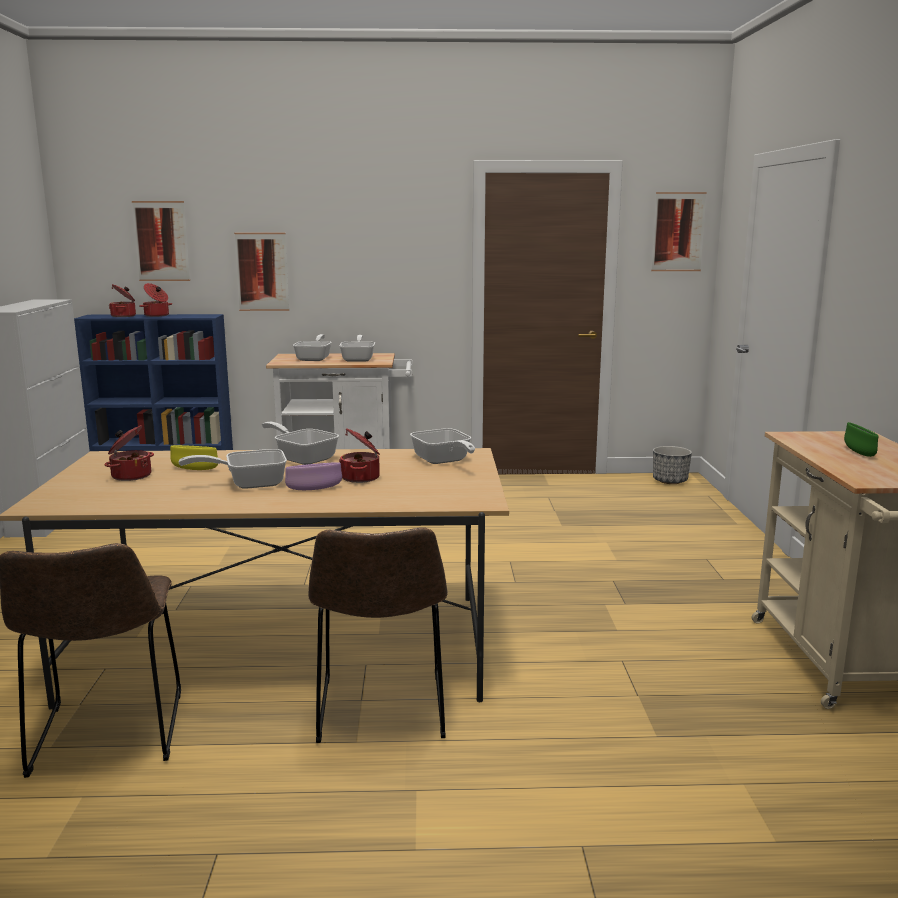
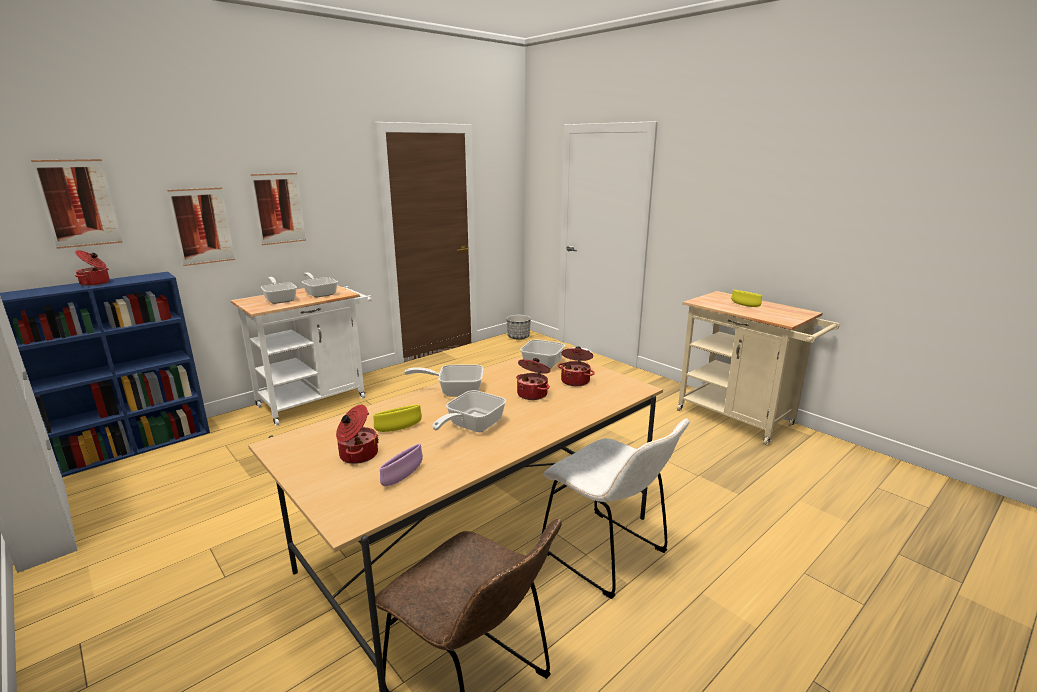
camera: 40 degrees left, 5 degrees up
cooking pot [109,284,136,317] -> cooking pot moved to [558,346,595,386]
purple bowl [285,462,342,490] -> purple bowl moved to [380,444,423,486]
brown chair [308,527,448,743] -> white chair [542,419,689,599]
picture [651,192,707,271] -> picture moved to [250,173,306,245]
green bowl [844,422,878,457] -> yellow bowl [731,290,762,307]

